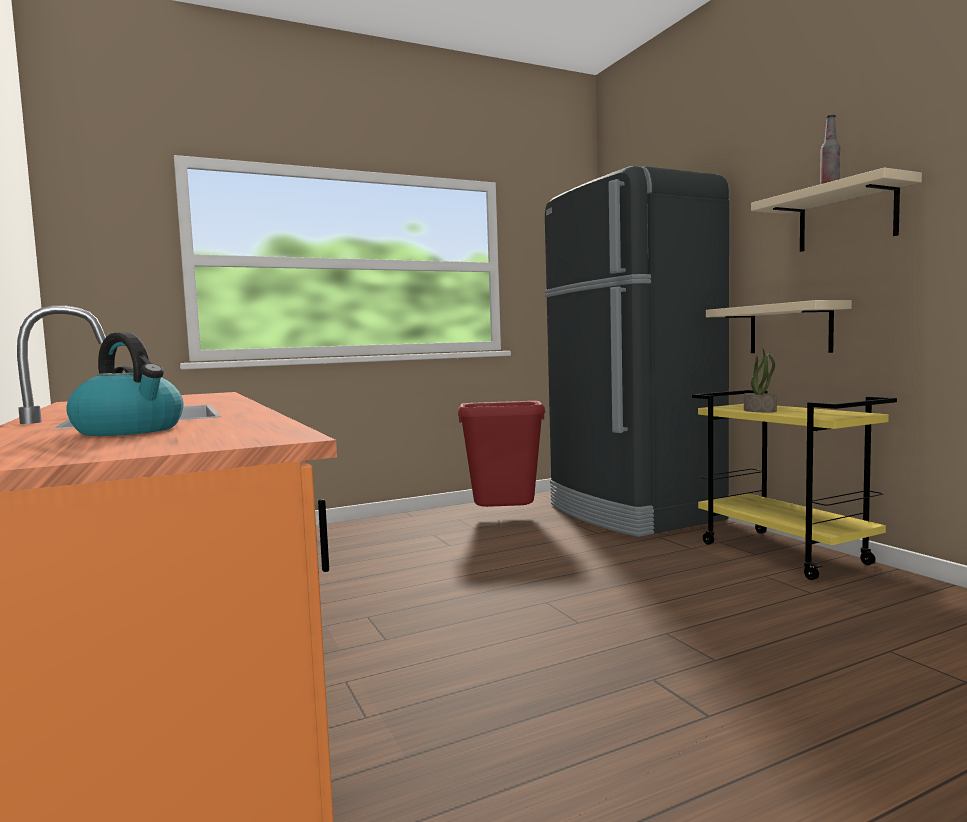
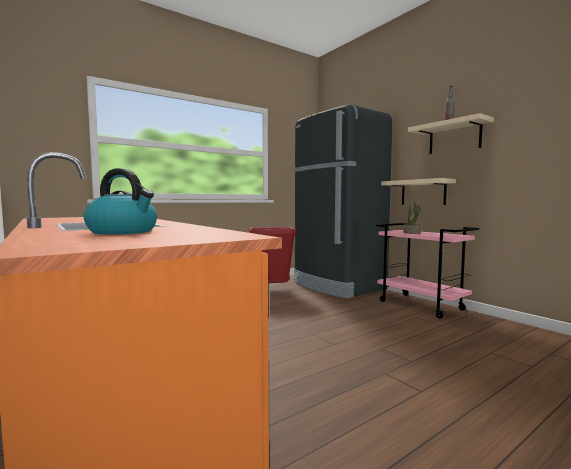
camera: 10 degrees left, 0 degrees up
yellow cart [692,390,897,580] -> pink cart [376,223,479,319]

